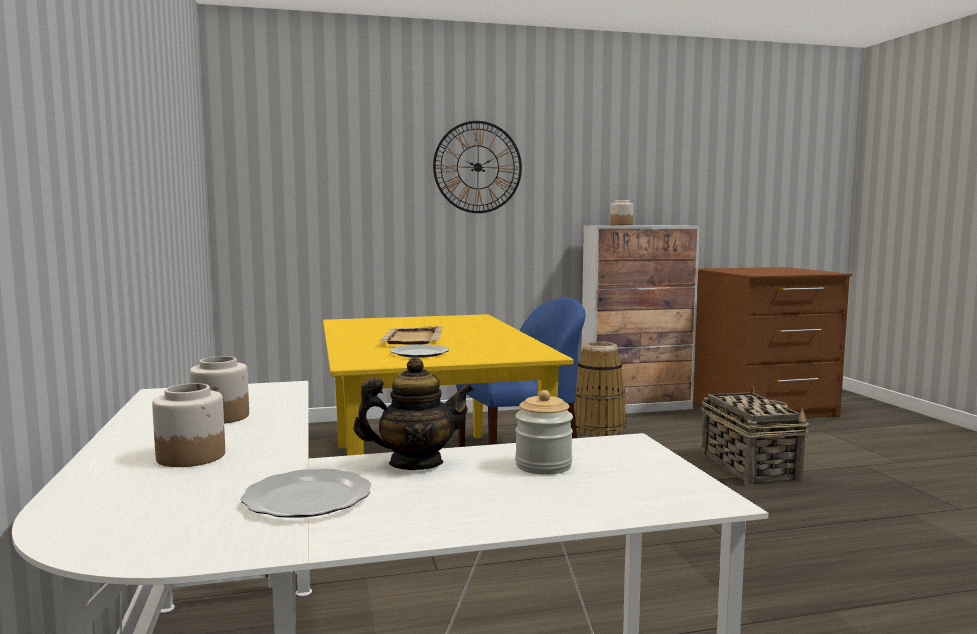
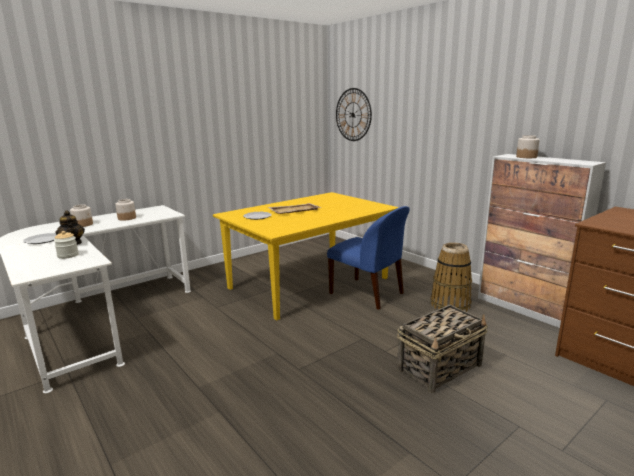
camera: 65 degrees right, 10 degrees up
wall clock [433,121,522,213] -> wall clock moved to [336,88,372,141]

